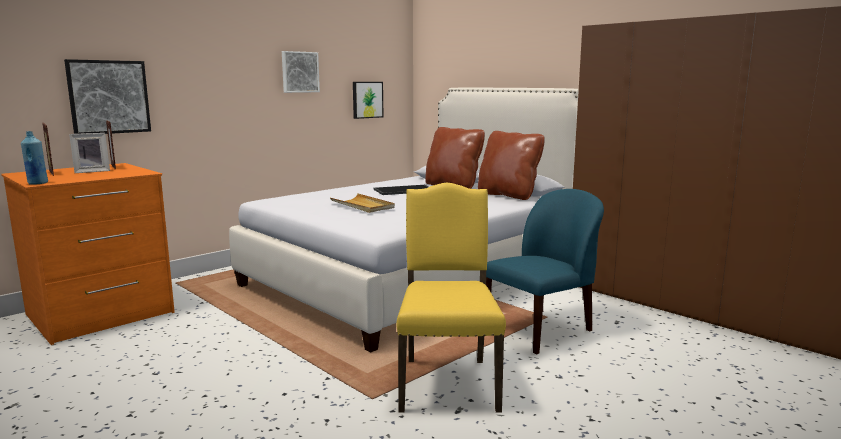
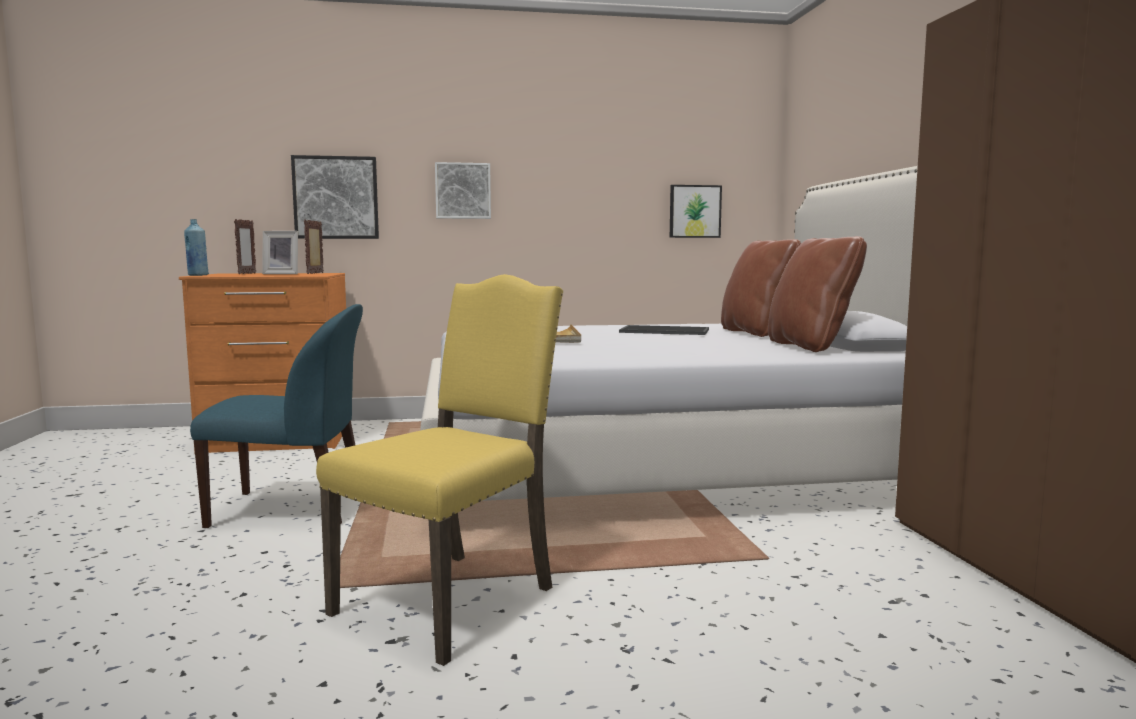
camera: 35 degrees right, 5 degrees down
picture [282,51,320,93] -> picture moved to [435,162,491,219]
blue chair [486,189,604,354] -> blue chair moved to [190,304,363,528]

